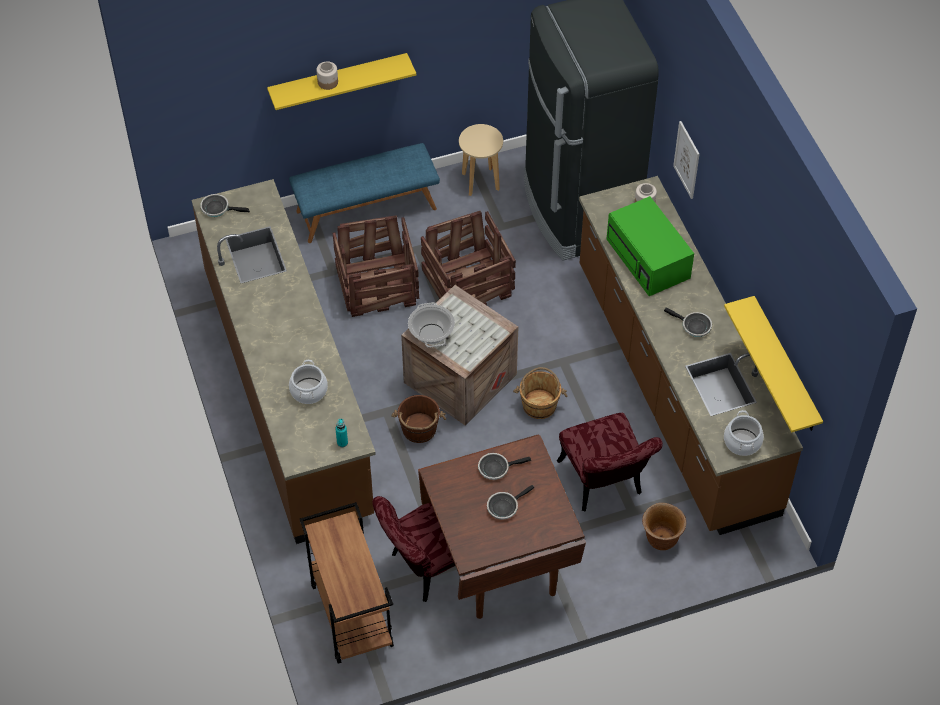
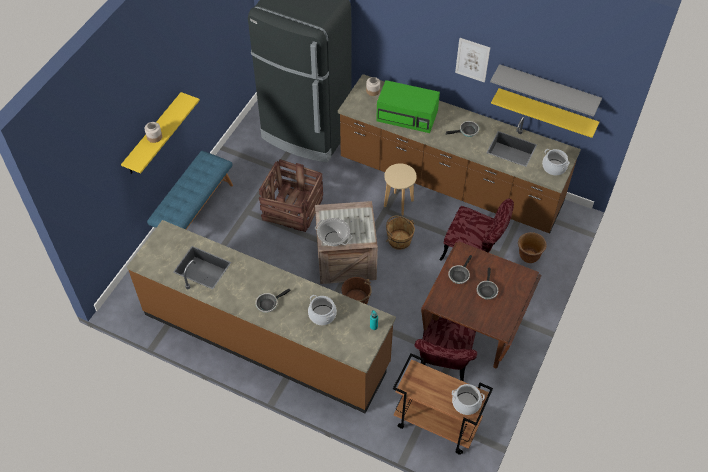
camera: 45 degrees left, 0 degrees up
frying pan [200,194,250,217] -> frying pan moved to [255,289,291,312]
crate [333,215,419,317] -> none
beige stool [459,124,503,196] -> beige stool moved to [384,163,417,216]
picture [673,121,700,199] -> picture moved to [455,38,490,83]
none -> cooking pot [452,384,485,415]
none -> grey shelf [490,64,602,117]

